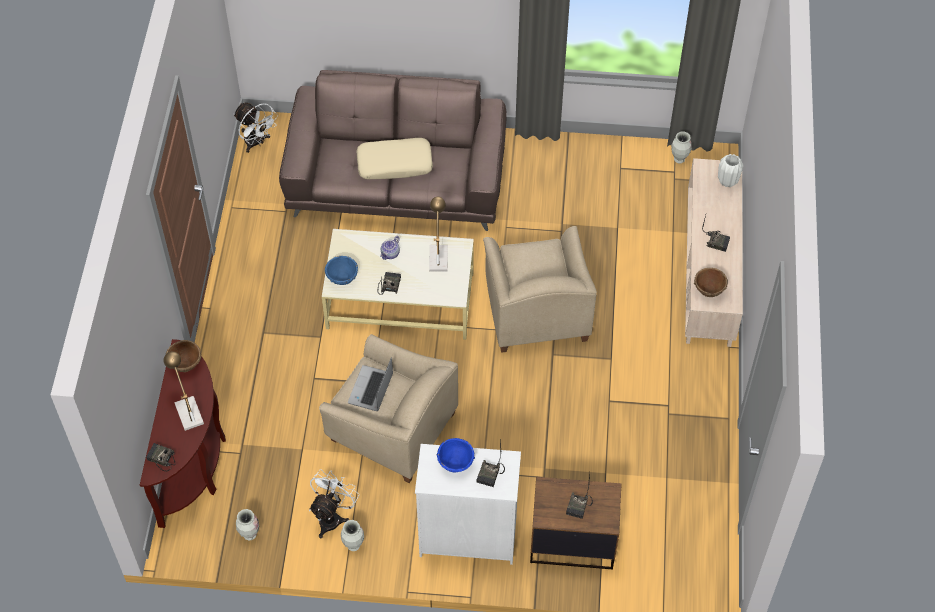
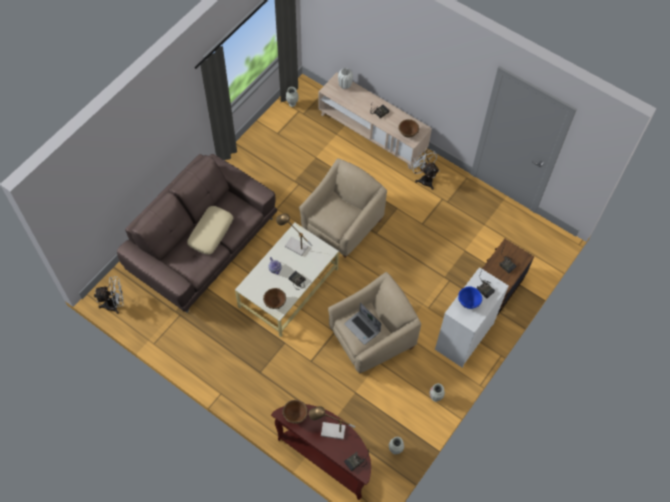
camera: 60 degrees left, 5 degrees up
white fan [309,469,359,538] -> white fan moved to [410,149,440,190]
blue bowl [325,256,358,285] -> brown bowl [263,288,286,309]
beige armchair [483,226,597,353] -> beige armchair turned 75 degrees counterclockwise [299,158,387,258]

